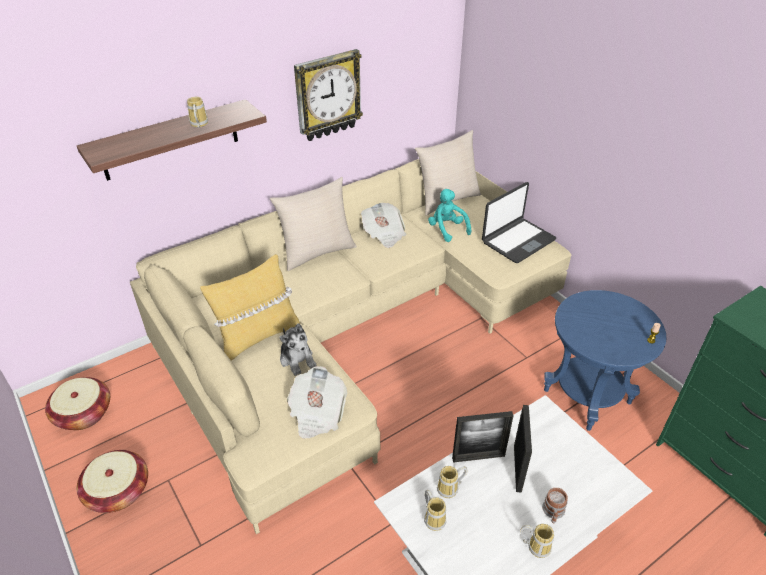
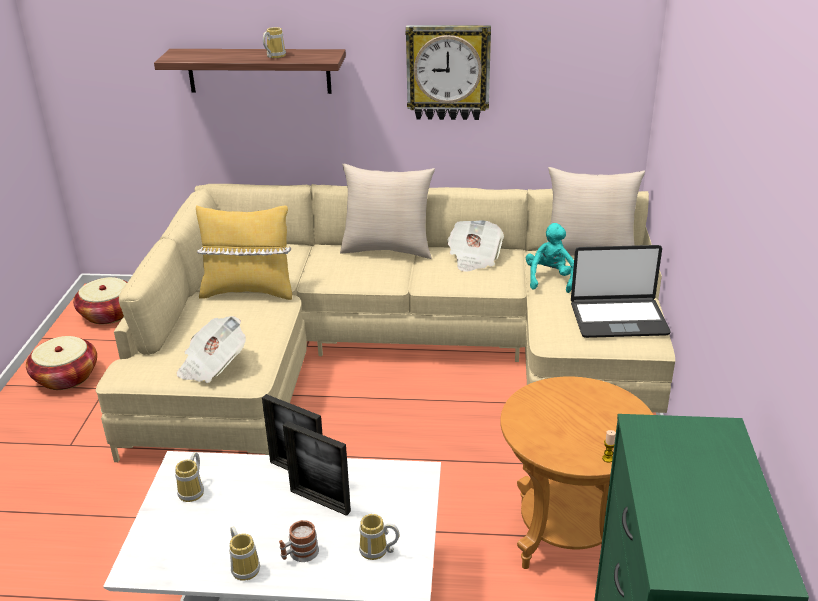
camera: 40 degrees right, 10 degrees down
plush toy [279,323,317,376] -> none
mug [437,466,468,498] -> mug moved to [359,514,399,560]
picture frame [514,405,532,493] -> picture frame turned 75 degrees clockwise [283,421,351,516]
blue side table [544,290,666,431] -> brown side table [500,376,653,569]

